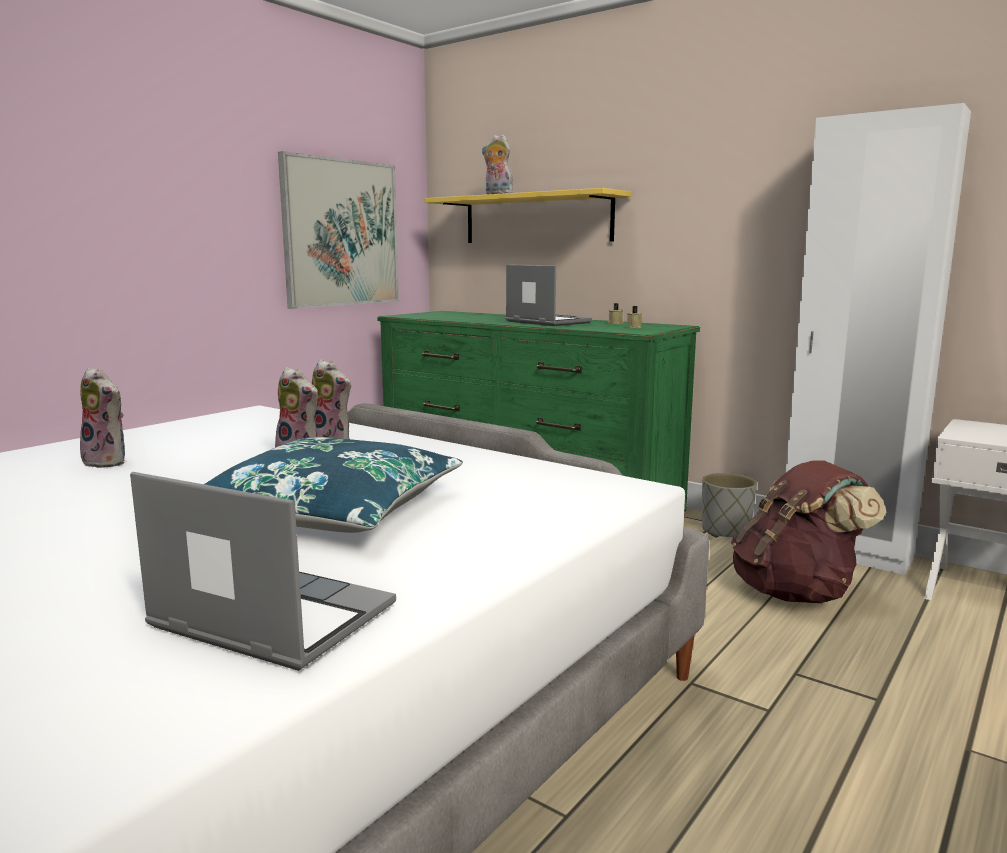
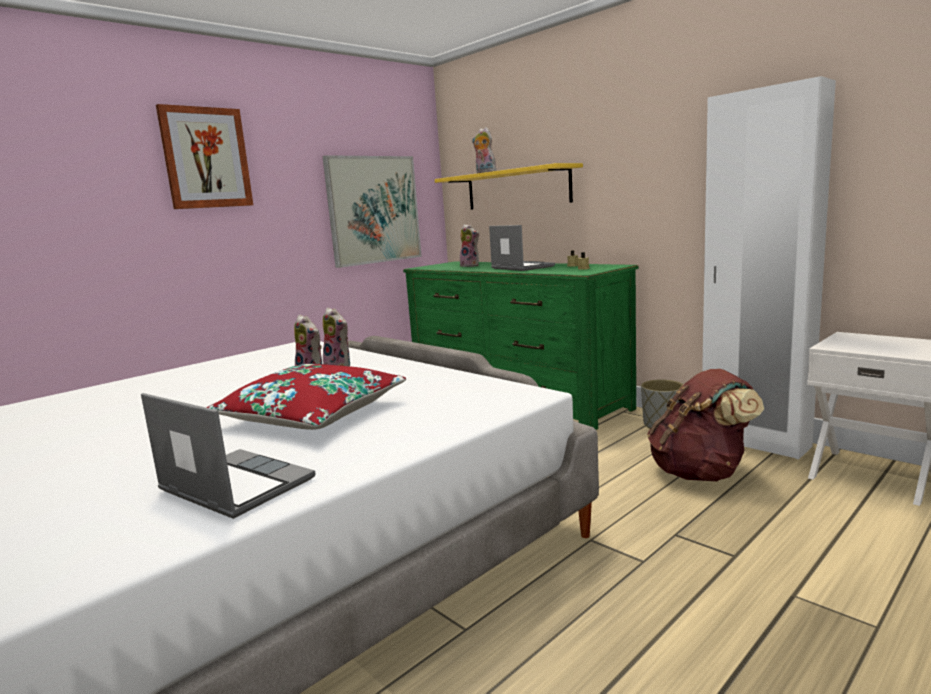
camera: 10 degrees right, 0 degrees up
plush toy [80,367,125,468] -> plush toy moved to [460,224,479,267]
blue pillow [205,437,463,533] -> red pillow [206,364,406,430]
none -> picture [156,104,253,209]

